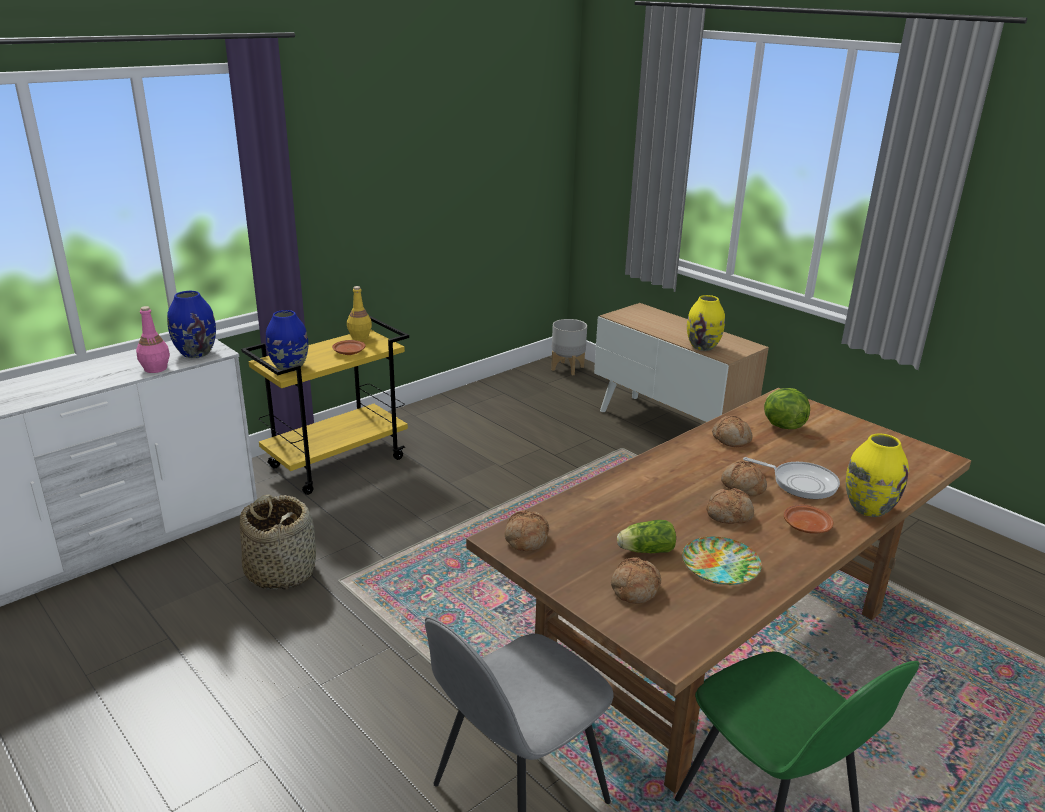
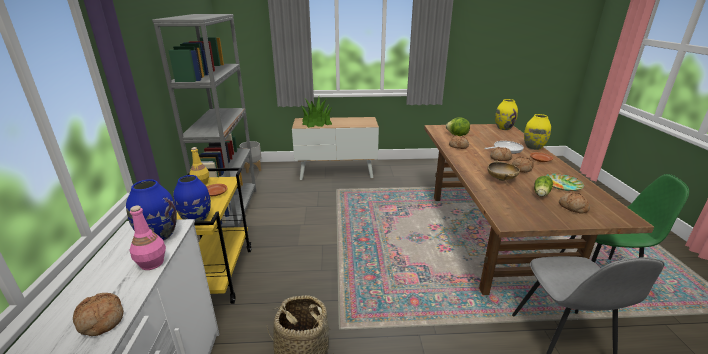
camera: 50 degrees left, 0 degrees up
bread [505,510,549,551] -> bread moved to [73,293,124,336]
yellow vase [687,295,725,351] -> yellow vase moved to [495,99,518,130]
none -> grey bookcase [152,14,256,228]
none -> potted plant [300,97,332,128]
none -> beige bowl [487,160,520,181]

